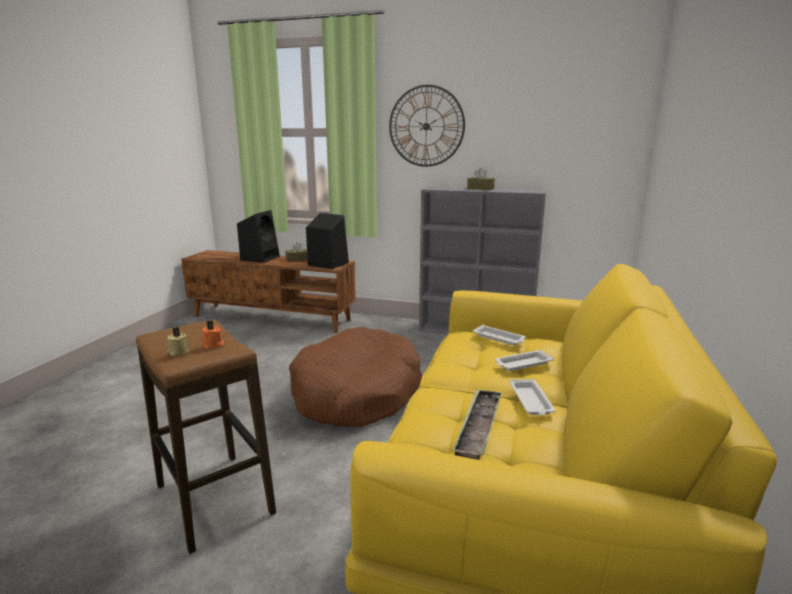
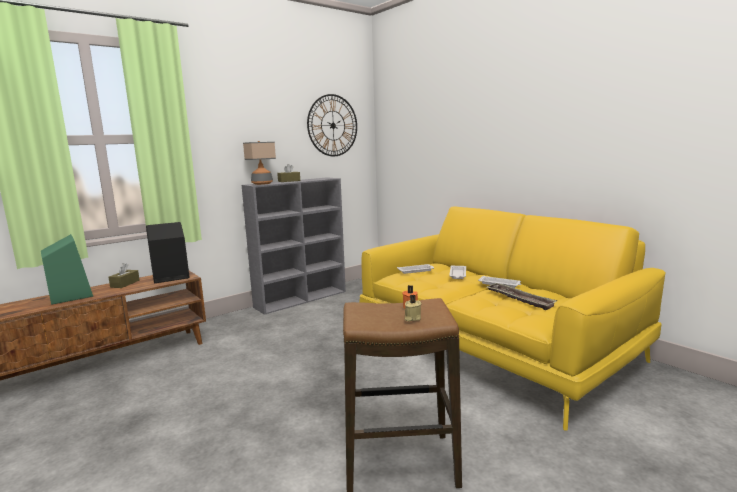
camera: 55 degrees left, 5 degrees down
black speaker [237,210,280,263] -> green speaker [41,234,93,305]
brown dog bed [289,327,422,427] -> none
wall clock [389,85,465,167] -> wall clock moved to [307,94,357,156]
none -> table lamp [243,141,276,185]

